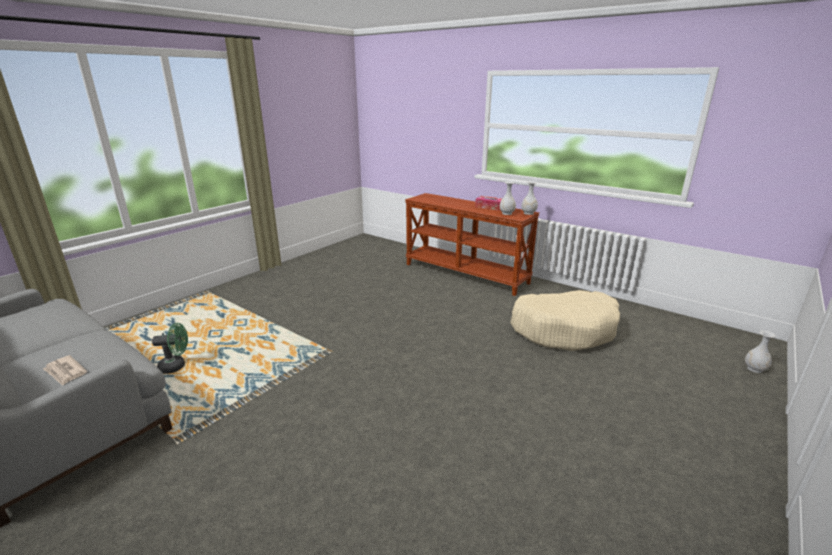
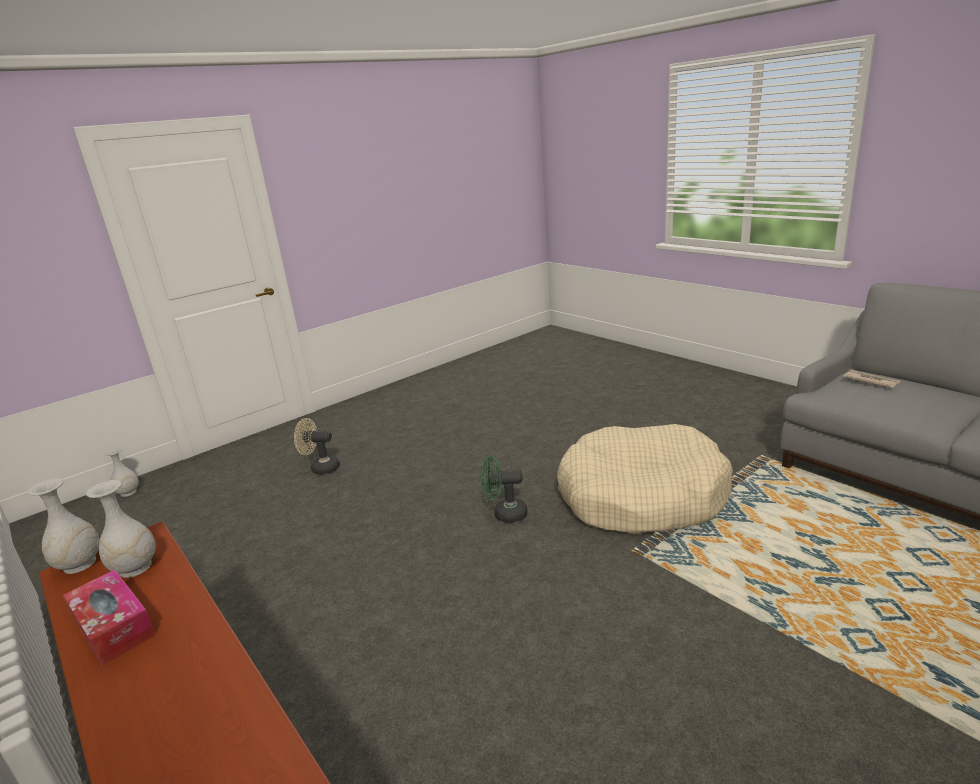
camera: 165 degrees left, 0 degrees up
green fan [152,323,188,374] -> green fan moved to [481,456,527,523]
beige dog bed [510,290,620,351] -> beige dog bed moved to [557,424,733,534]
none -> beige fan [294,418,340,475]

